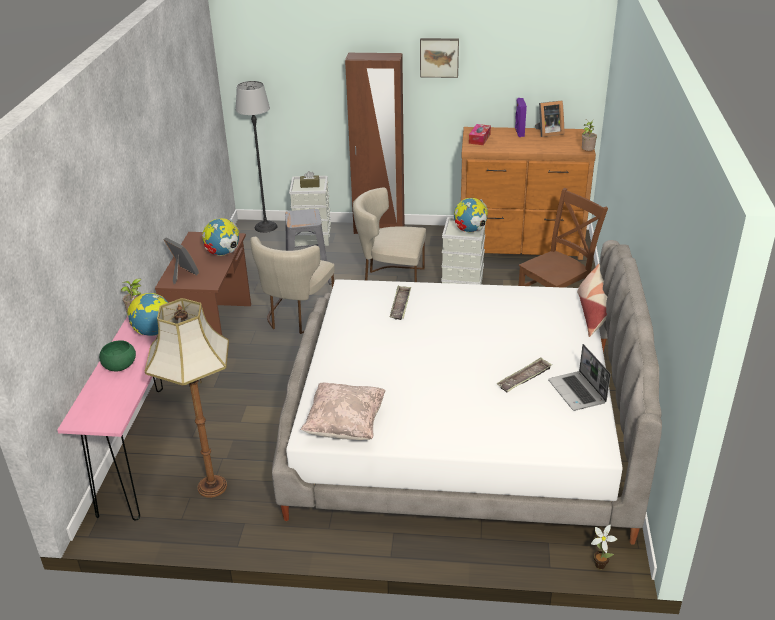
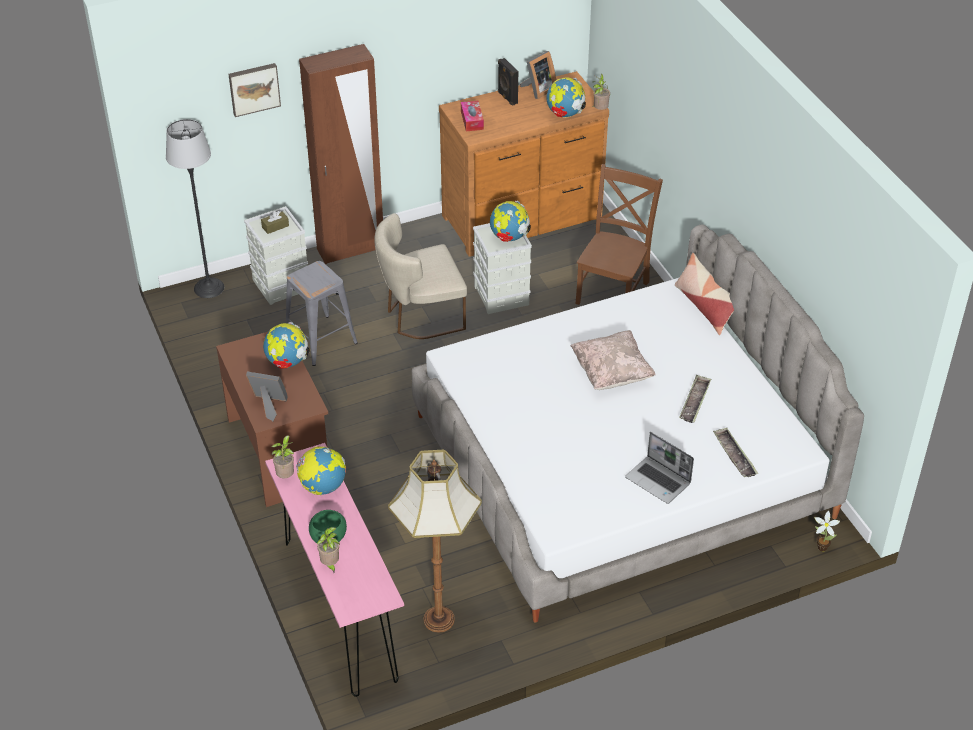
camera: 30 degrees left, 10 degrees up
beige chair [250,237,335,334] -> none
beige pillow [301,383,386,440] -> beige pillow moved to [571,330,656,390]
tray [390,286,411,320] -> tray moved to [713,428,758,477]
picture [420,38,459,78] -> picture moved to [228,63,281,117]
purple speaker [515,98,527,137] -> black speaker [498,58,518,106]
laptop [548,344,611,411] -> laptop moved to [625,432,694,504]
none -> potted plant [317,527,340,573]
none -> globe [547,77,586,117]

